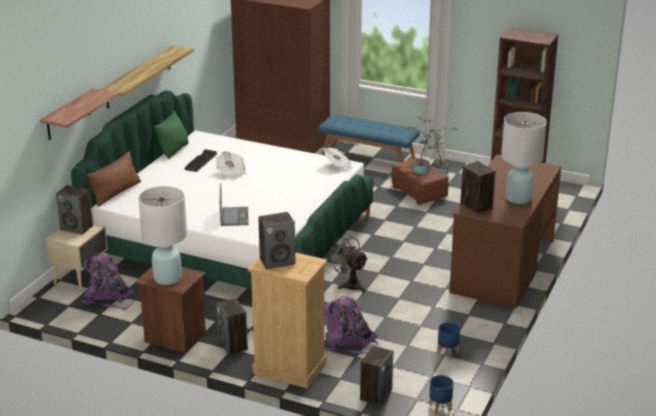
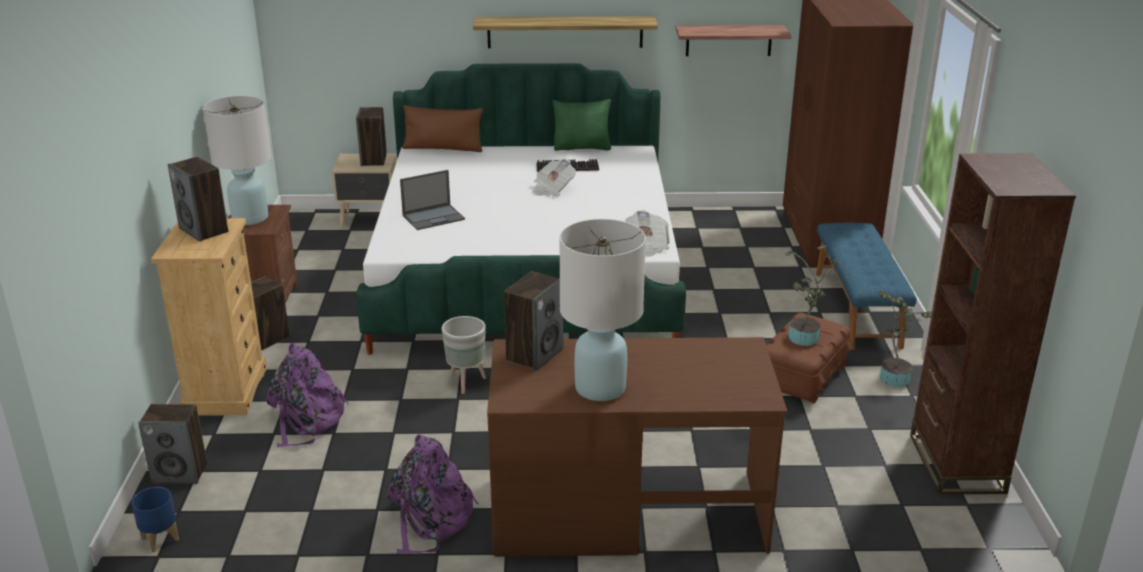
camera: 65 degrees right, 0 degrees up
shelf [40,88,119,140] -> shelf moved to [675,25,791,56]
purple backpack [81,252,135,311] -> purple backpack moved to [387,434,479,554]
grey fan [327,234,368,292] -> grey planter [442,316,486,394]
blue planter [437,322,460,359] -> none

